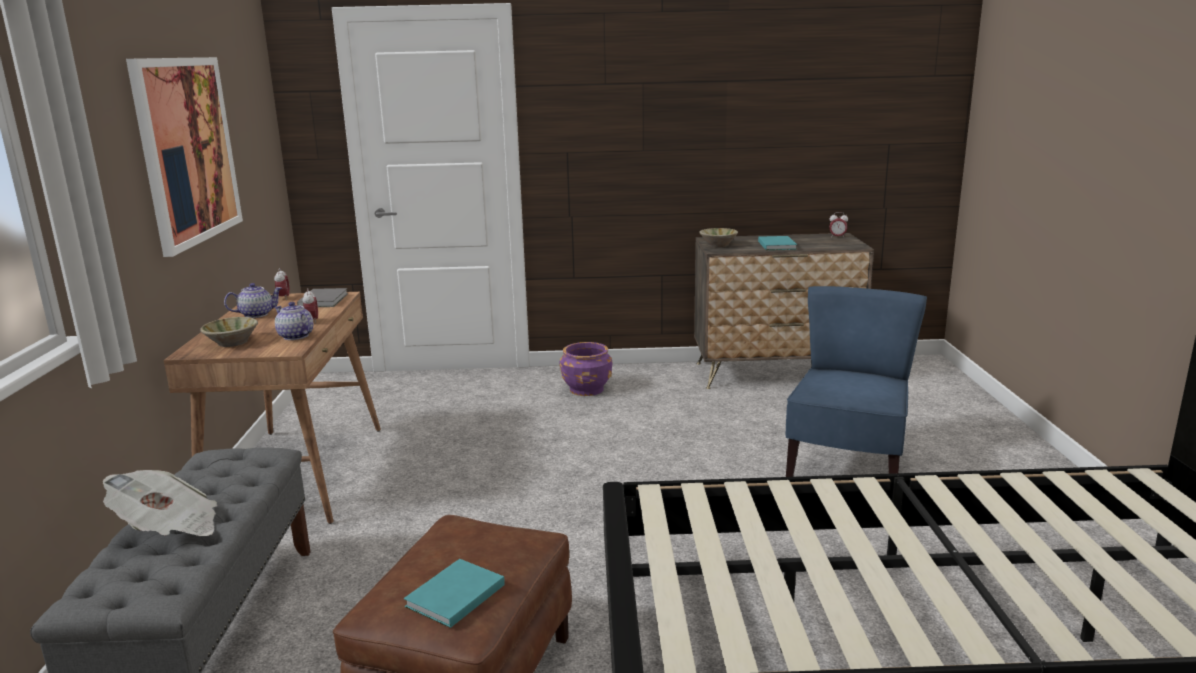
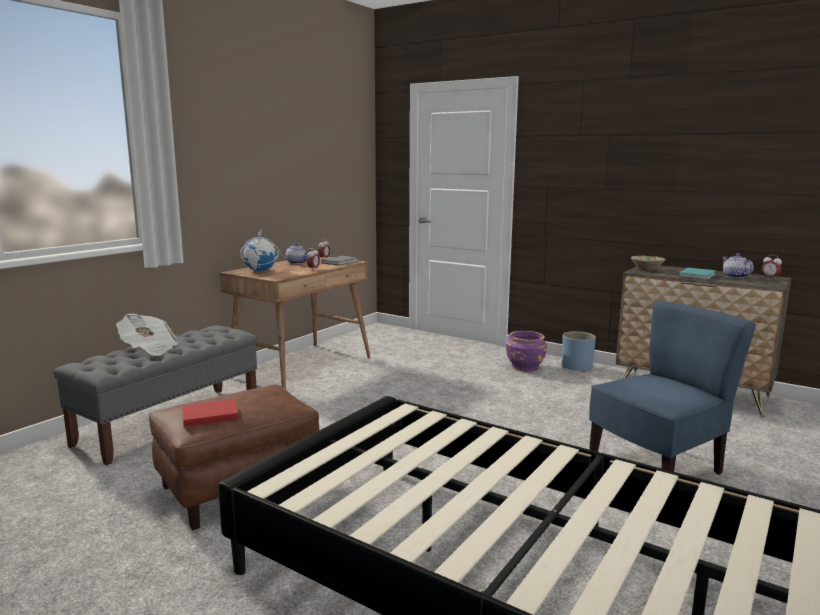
camera: 35 degrees right, 5 degrees down
picture [126,57,243,257] -> none
beige bowl [200,317,258,347] -> globe [240,229,279,271]
teapot [275,302,313,340] -> teapot moved to [723,253,753,278]
turquoise book [404,559,505,628] -> red book [182,399,239,427]
none -> blue planter [562,331,596,372]

